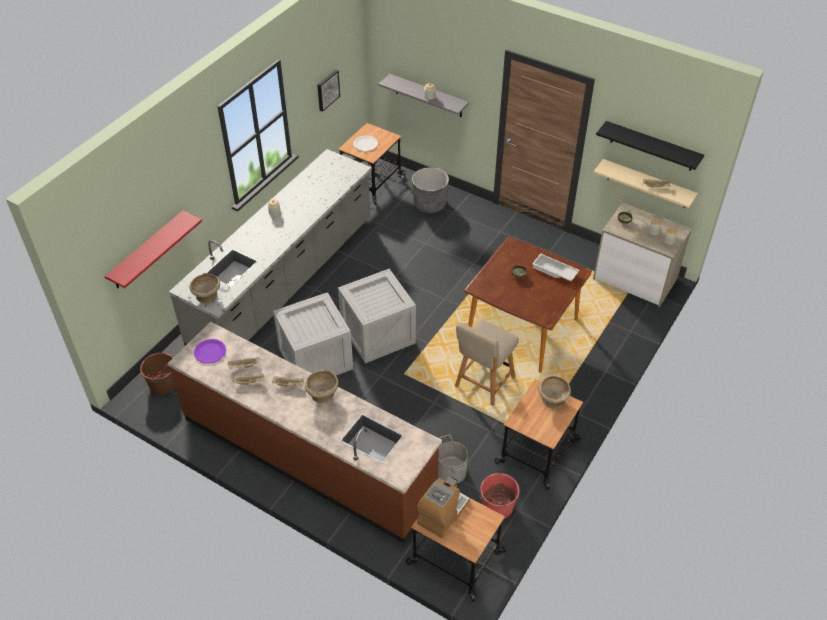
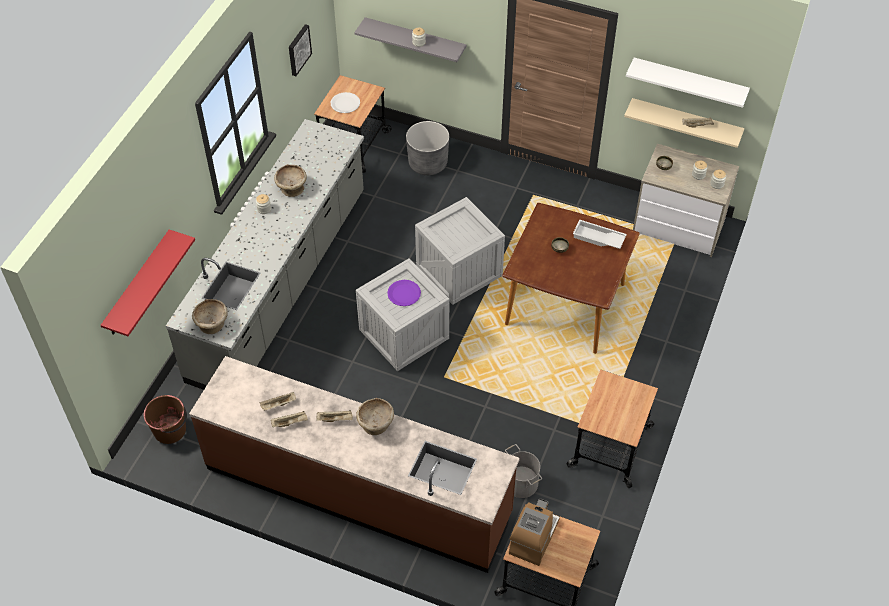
camera: 10 degrees left, 5 degrees up
purple plate [194,339,226,364] -> purple plate moved to [387,280,421,306]
crate [273,292,353,375] -> crate moved to [415,197,505,305]
beige chair [455,320,519,406] -> none
red bucket [479,473,520,519] -> none
beige bowl [539,376,571,409] -> beige bowl moved to [274,164,307,197]
black shelf [596,121,704,171] -> white shelf [626,58,750,108]

